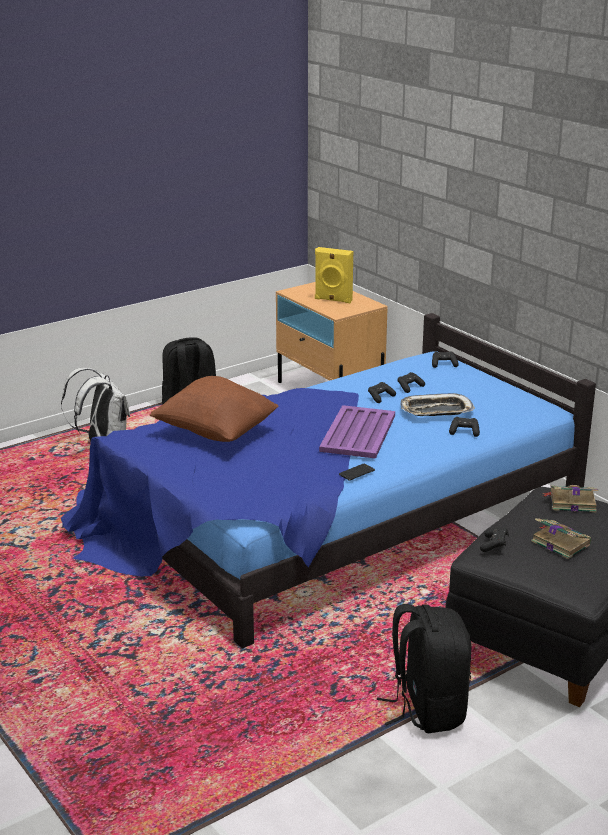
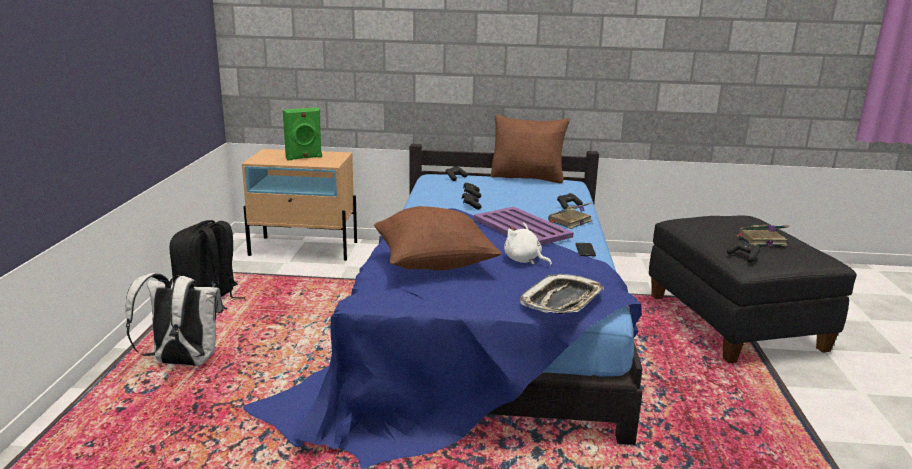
camera: 50 degrees left, 5 degrees down
yellow speaker [315,247,353,303] -> green speaker [283,107,322,160]
black backpack [377,604,471,733] -> none
tray [401,393,475,416] -> tray moved to [520,274,604,314]
book [542,485,599,512] -> book moved to [548,202,592,229]
none -> brown pillow [491,115,570,183]
none -> white plush toy [504,222,552,266]

